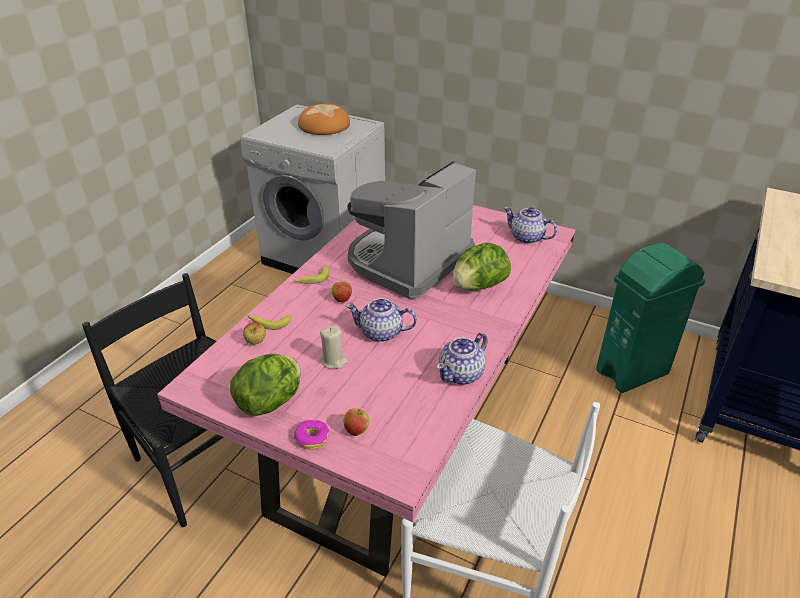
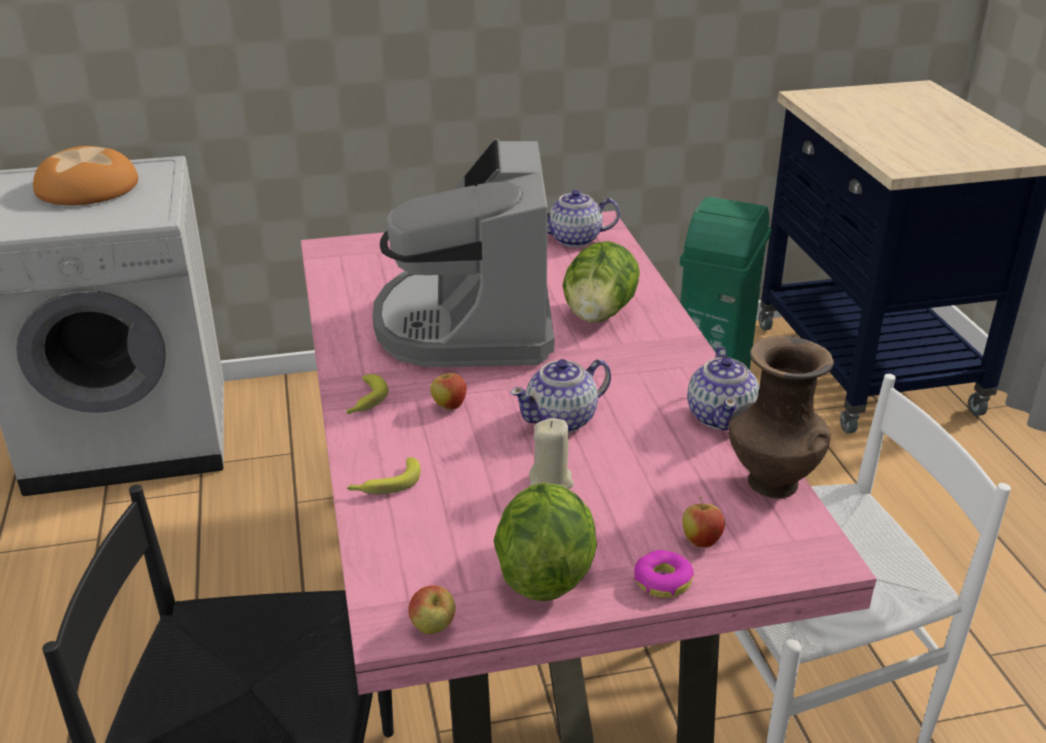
camera: 40 degrees left, 5 degrees down
apple [243,322,266,344] -> apple moved to [408,585,456,634]
none -> brown vase [729,336,834,498]

